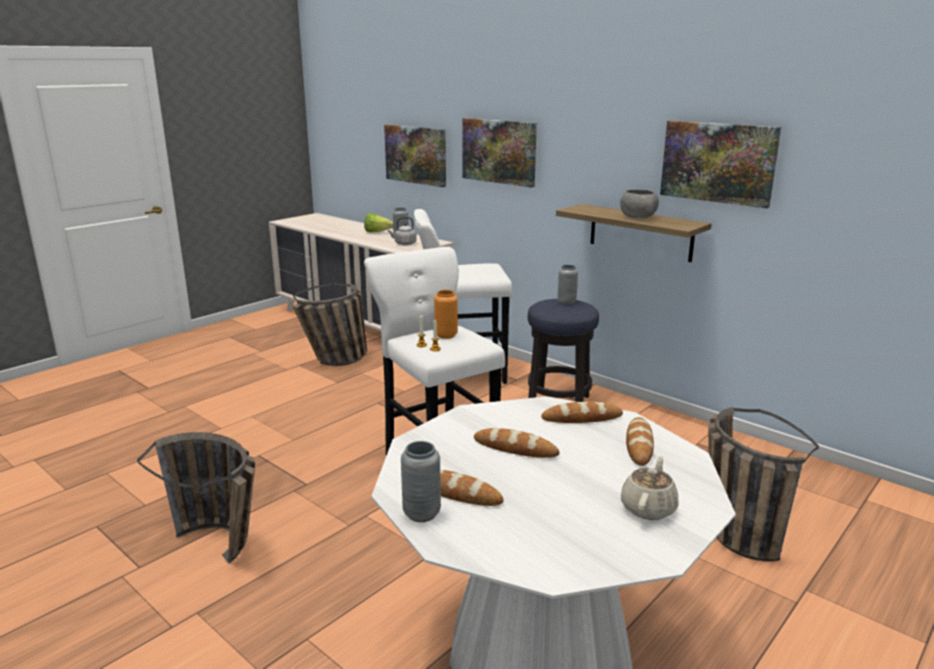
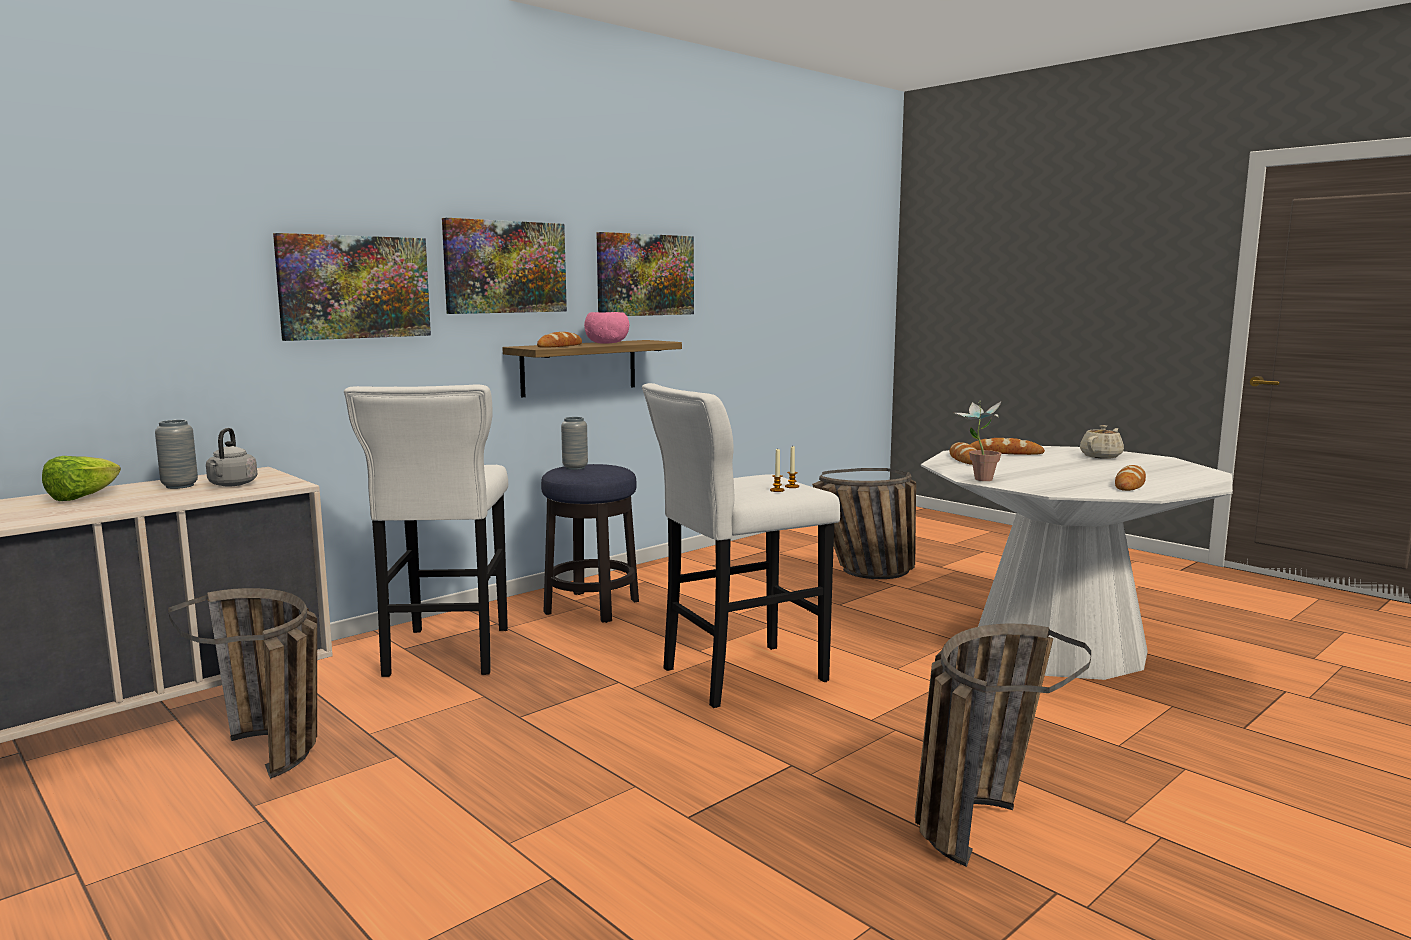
camera: 85 degrees left, 10 degrees down
picture [384,125,446,187] -> picture moved to [442,218,567,314]
grey vase [401,441,441,522] -> none
orange vase [434,290,458,339] -> none
bread [474,428,559,458] -> bread moved to [537,332,582,348]
grey bowl [620,189,659,219] -> pink bowl [584,312,629,344]
beige teapot [621,456,678,520] -> beige teapot turned 105 degrees clockwise [1080,425,1124,459]
none -> potted plant [952,401,1002,481]

